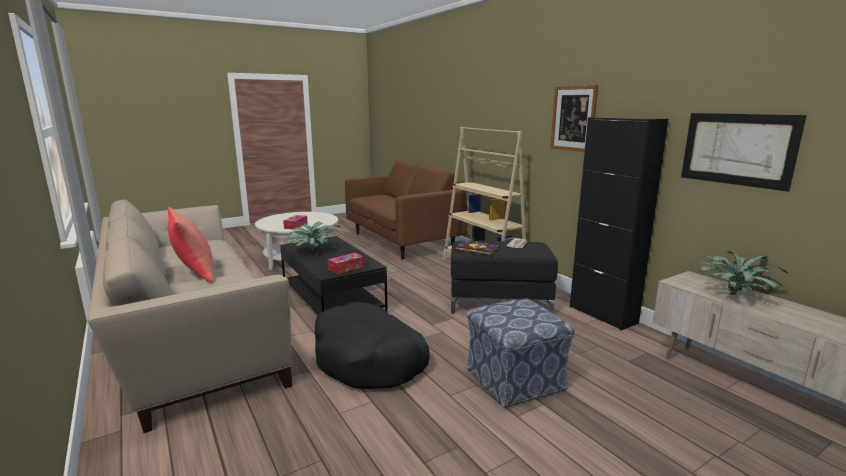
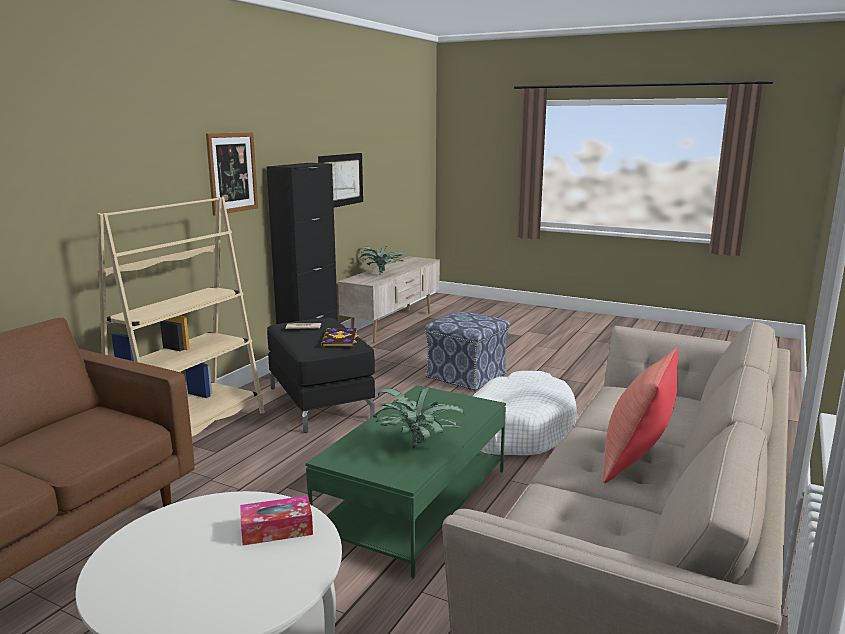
camera: 120 degrees left, 0 degrees up
black coffee table [280,236,388,315] -> green coffee table [306,385,506,579]
black dog bed [315,302,430,389] -> white dog bed [473,371,578,455]
tissue box [328,253,364,274] -> none

